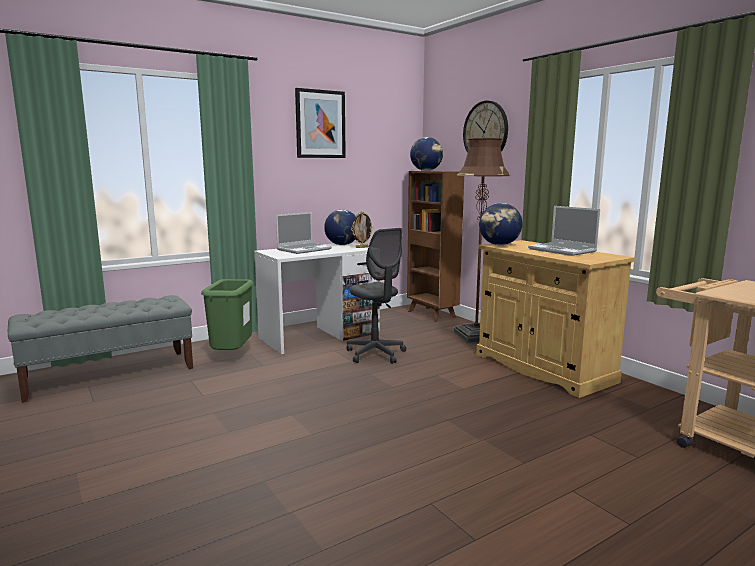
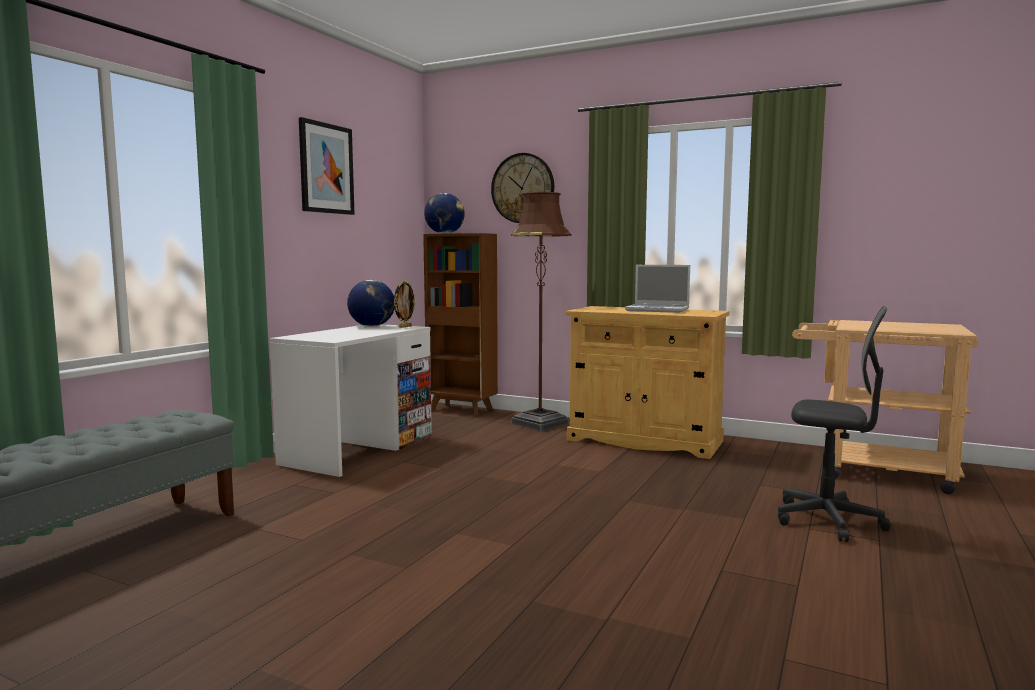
camera: 30 degrees left, 5 degrees down
green trash can [201,279,254,350] -> none
laptop [276,212,332,254] -> none
grey office chair [347,228,406,364] -> grey office chair moved to [778,306,891,542]
globe [479,203,522,245] -> none

